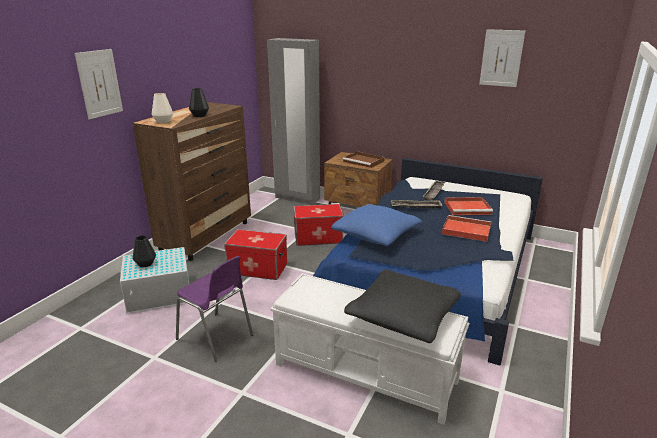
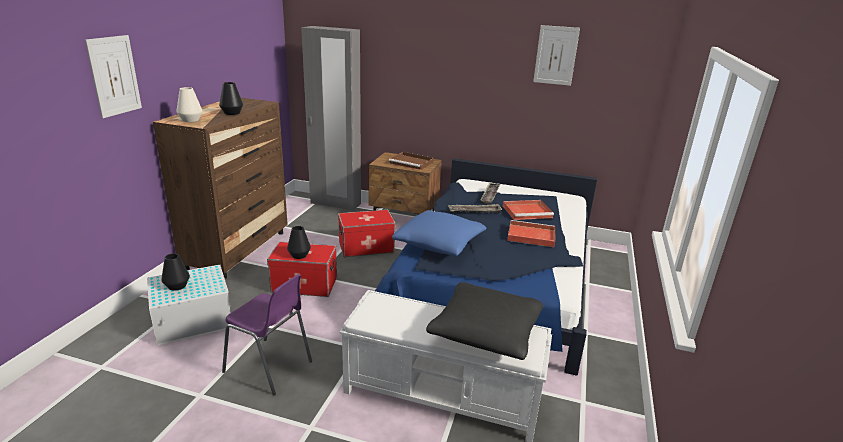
camera: 10 degrees left, 0 degrees up
none -> black vase [287,226,311,259]

